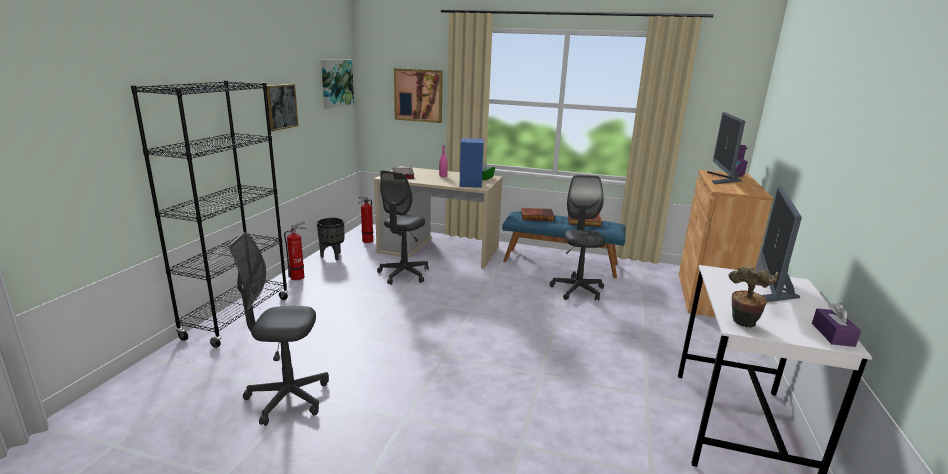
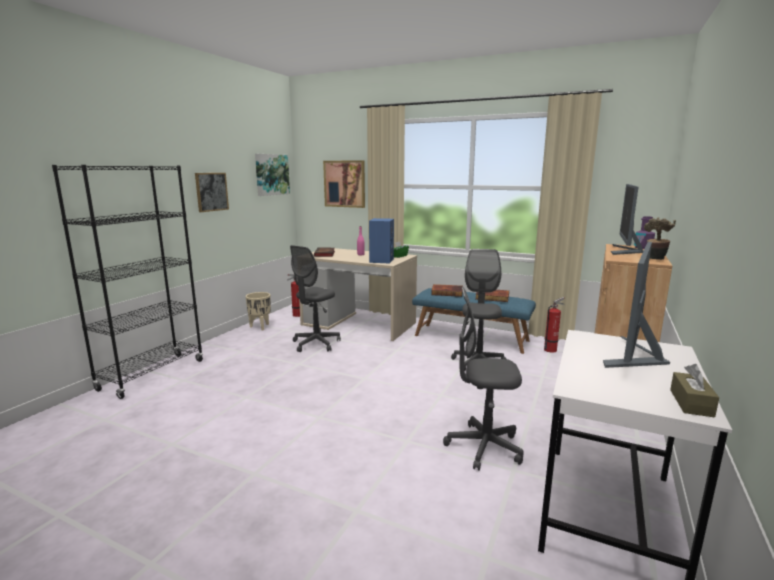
camera: 10 degrees right, 5 degrees down
grey office chair [229,232,329,426] -> grey office chair moved to [443,287,524,470]
fire extinguisher [284,221,306,280] -> fire extinguisher moved to [544,297,565,353]
black planter [317,218,344,261] -> beige planter [245,292,271,330]
potted plant [729,266,778,328] -> potted plant moved to [644,217,676,260]
purple tissue box [812,303,861,347] -> brown tissue box [670,364,719,417]

